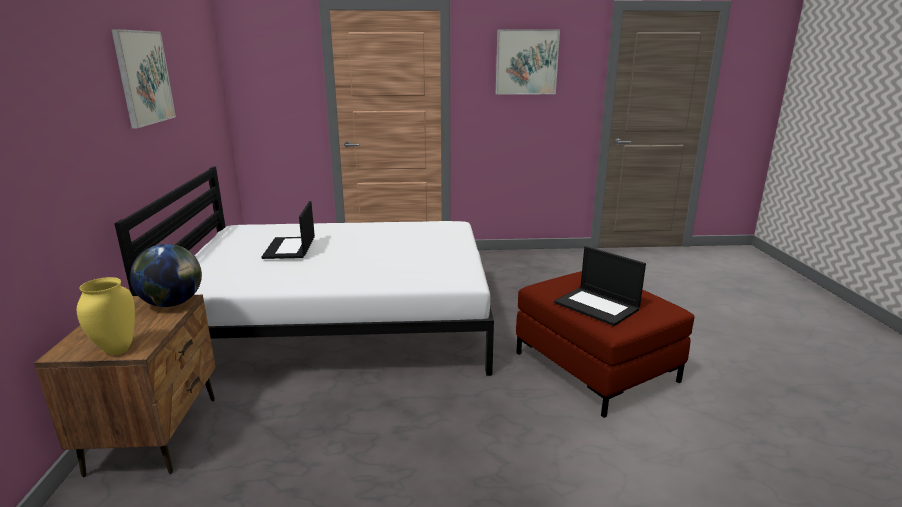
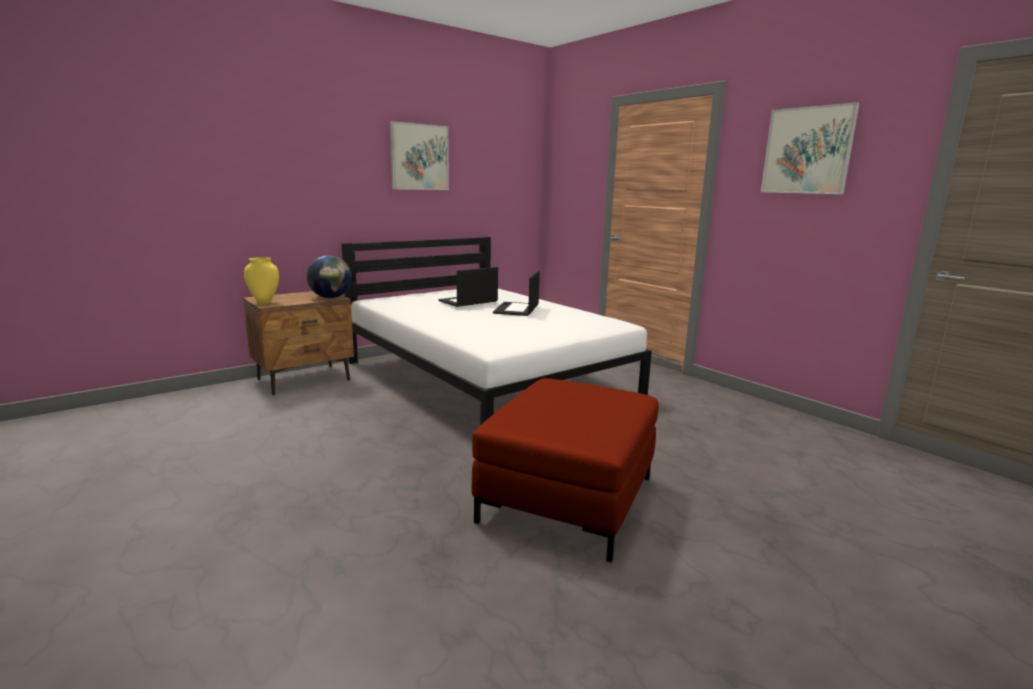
camera: 55 degrees right, 5 degrees down
laptop [554,246,646,326] -> laptop moved to [493,270,540,316]

